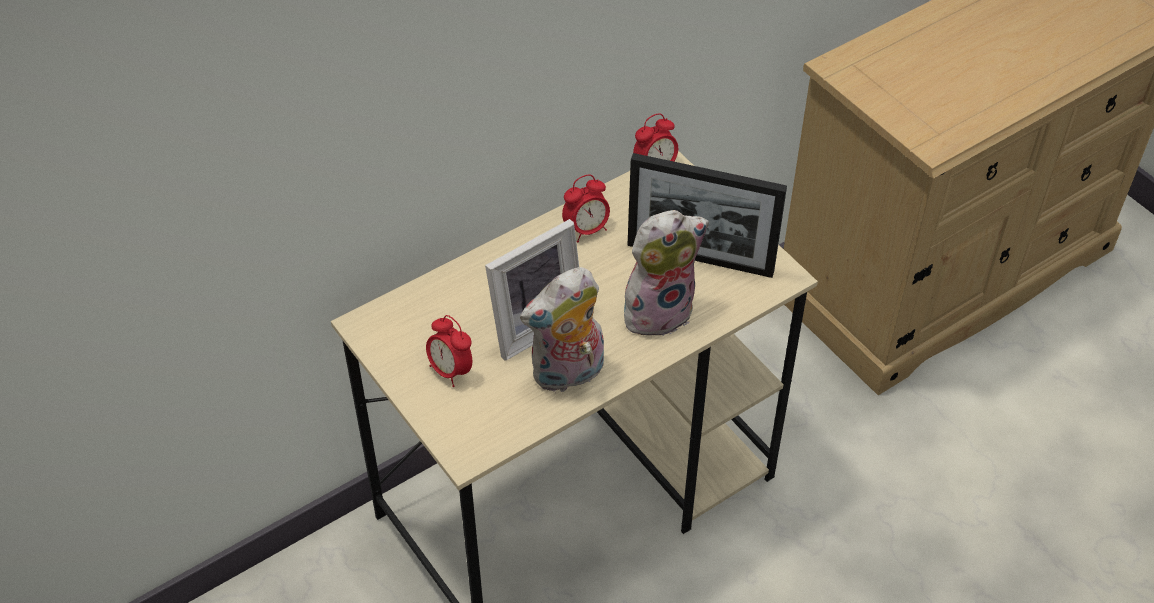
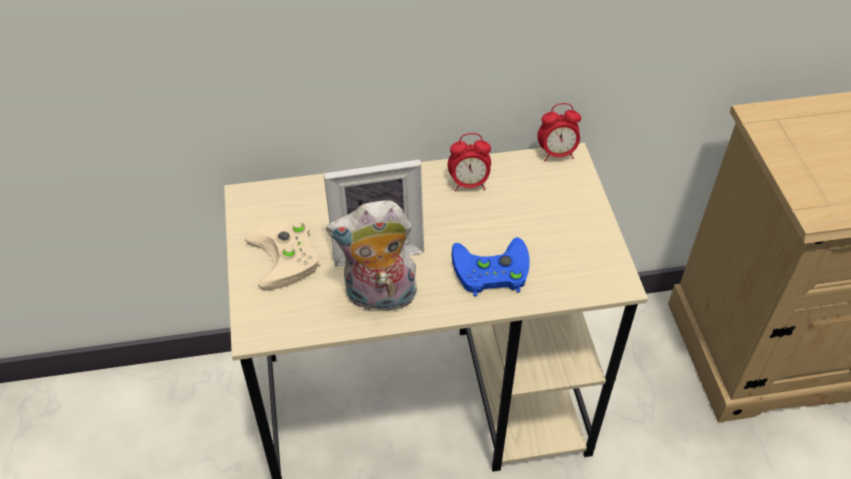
camera: 25 degrees right, 0 degrees up
alarm clock [426,315,472,387] -> beige game controller [245,220,321,290]
plush toy [624,210,709,336] -> blue game controller [452,237,530,296]
picture frame [627,153,787,278] -> none

